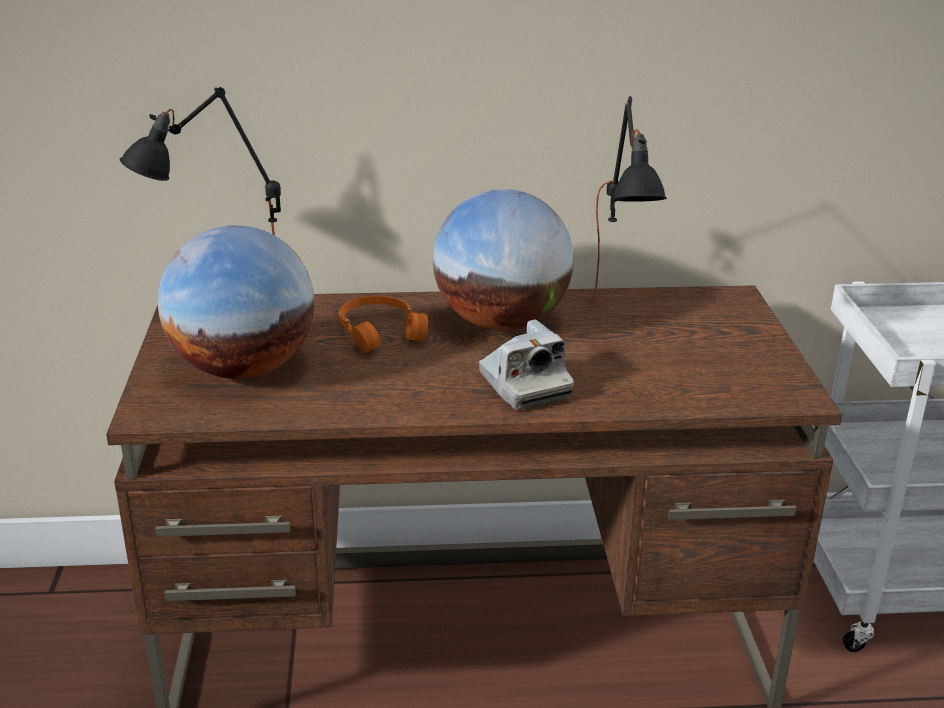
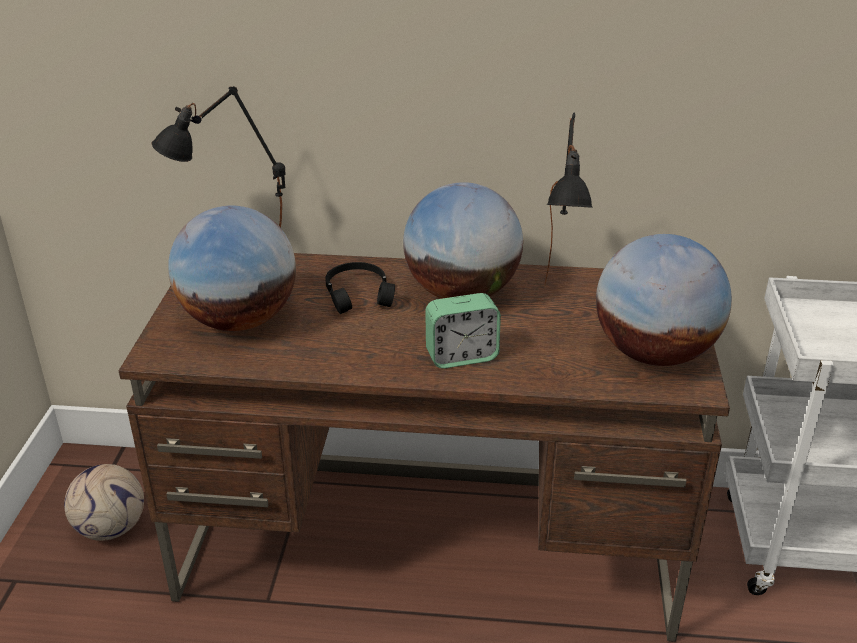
camera: 10 degrees right, 5 degrees up
orange headphones [339,296,428,353] -> black headphones [325,262,395,314]
camera [479,320,574,410] -> alarm clock [425,293,501,369]
none -> football [64,464,144,541]
none -> globe [596,234,732,366]

